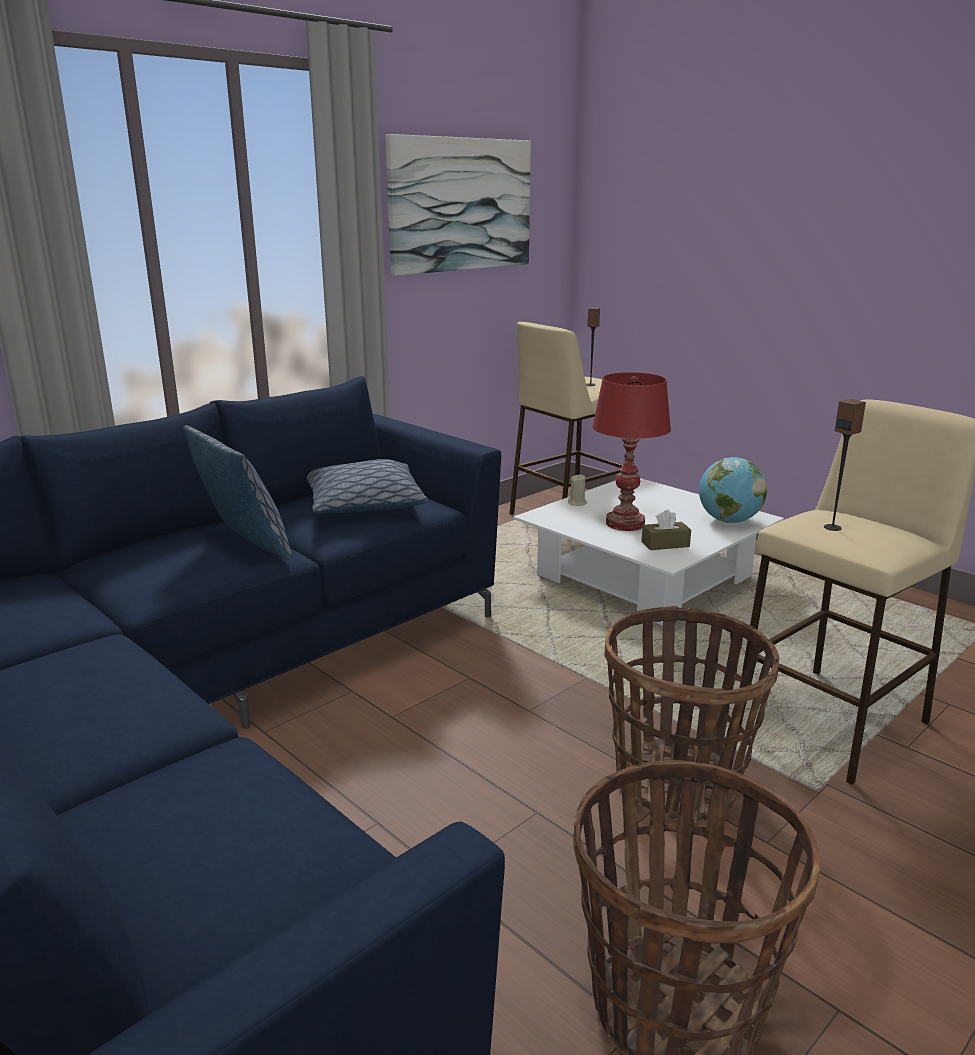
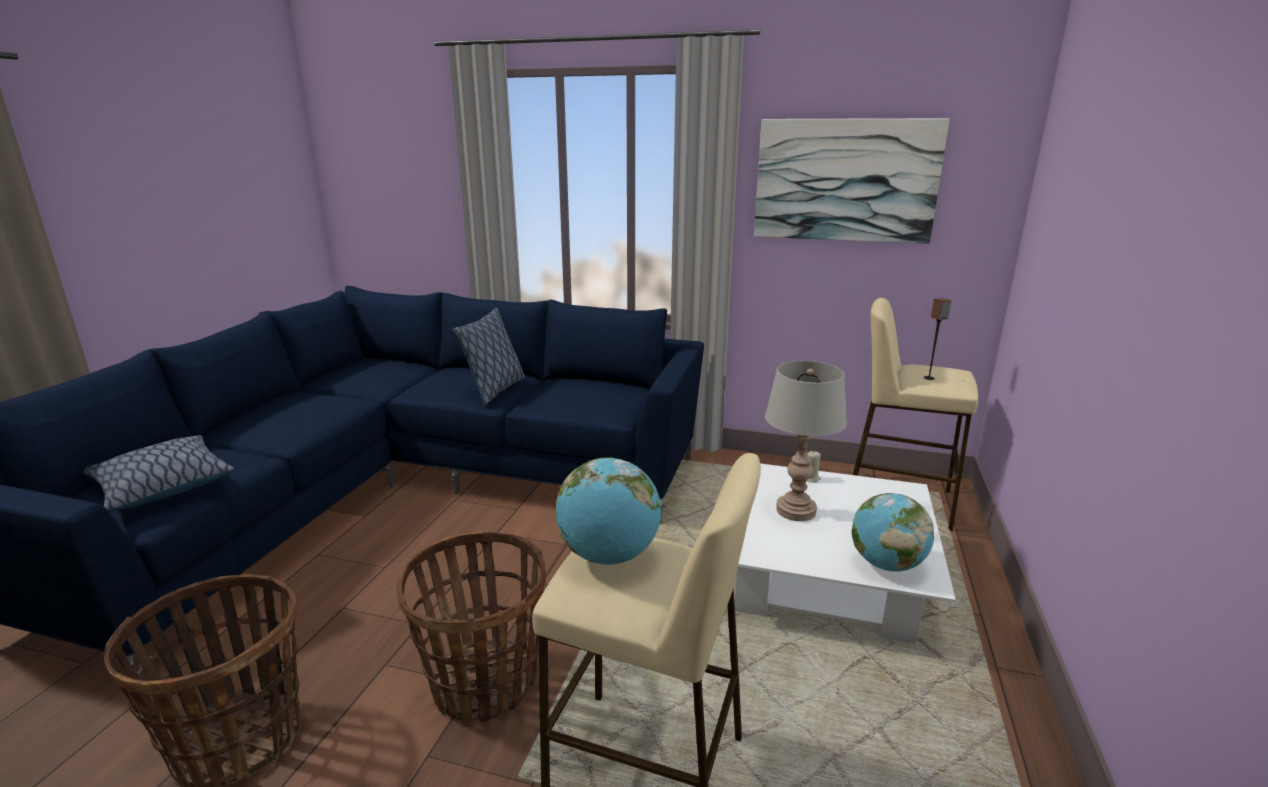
camera: 60 degrees right, 0 degrees up
pillow [307,459,428,514] -> pillow moved to [84,435,234,512]
red table lamp [592,372,671,531] -> grey table lamp [765,361,847,521]
brown tissue box [641,510,691,550] -> none
speaker [824,399,866,531] -> globe [555,457,662,565]

